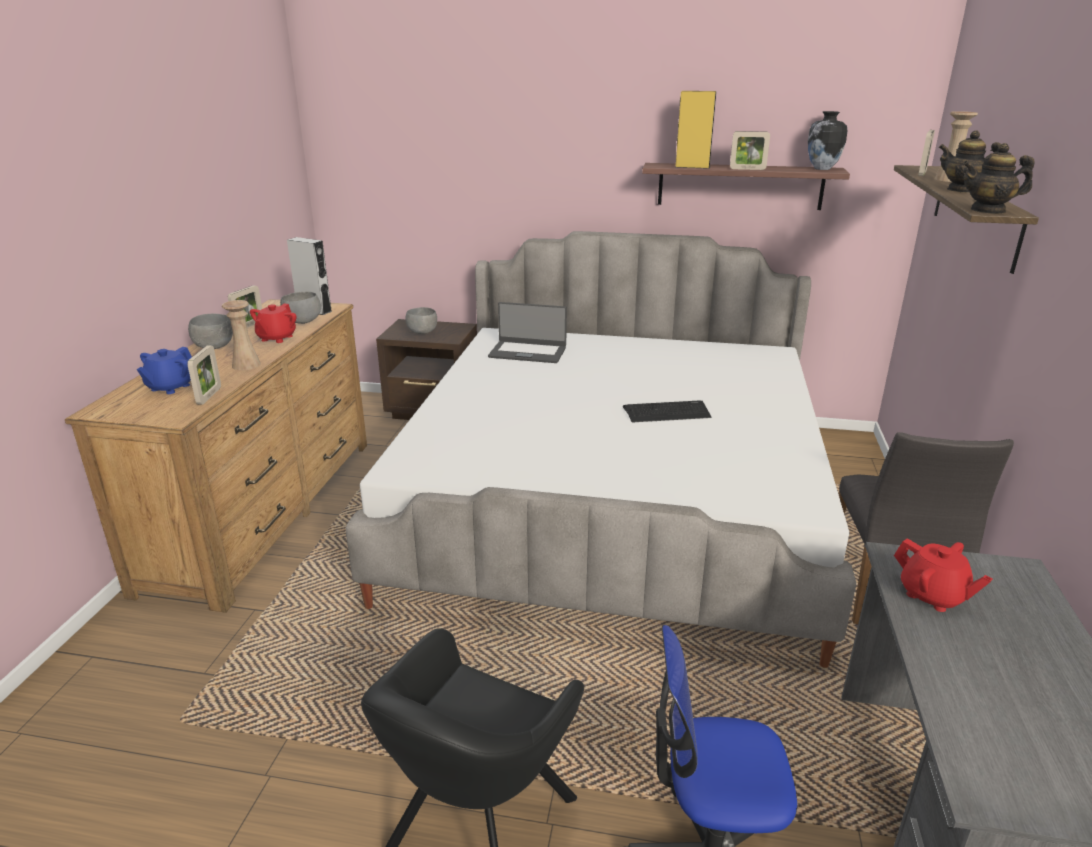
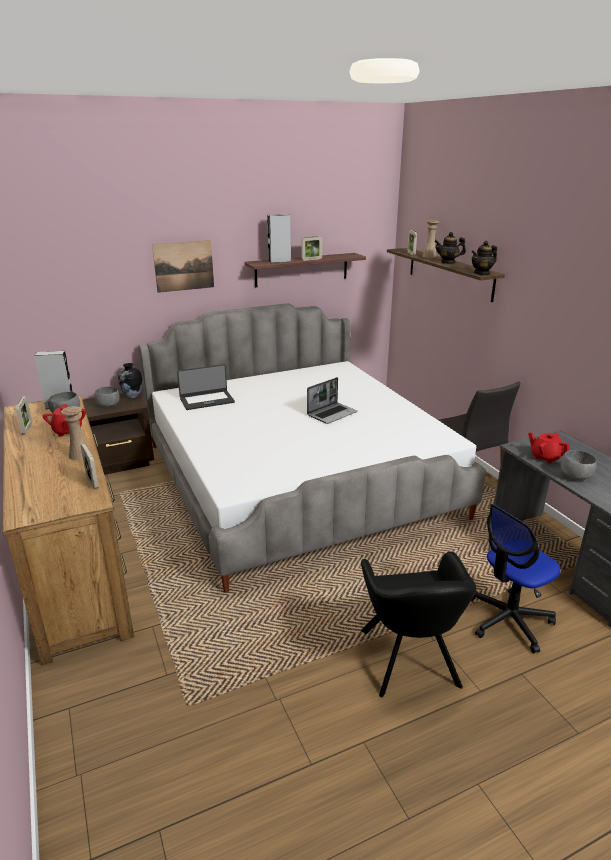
camera: 35 degrees left, 0 degrees up
blue teapot [137,347,192,394] -> none
grey bowl [188,314,233,349] -> grey bowl moved to [560,450,597,480]
keyboard [623,401,711,423] -> laptop [307,377,357,424]
yellow speaker [676,91,717,169] -> grey speaker [267,214,291,263]
vase [808,111,848,170] -> vase moved to [118,363,142,398]
red teapot [894,538,993,612] -> red teapot turned 150 degrees counterclockwise [528,432,569,464]
none -> picture [152,240,214,293]

